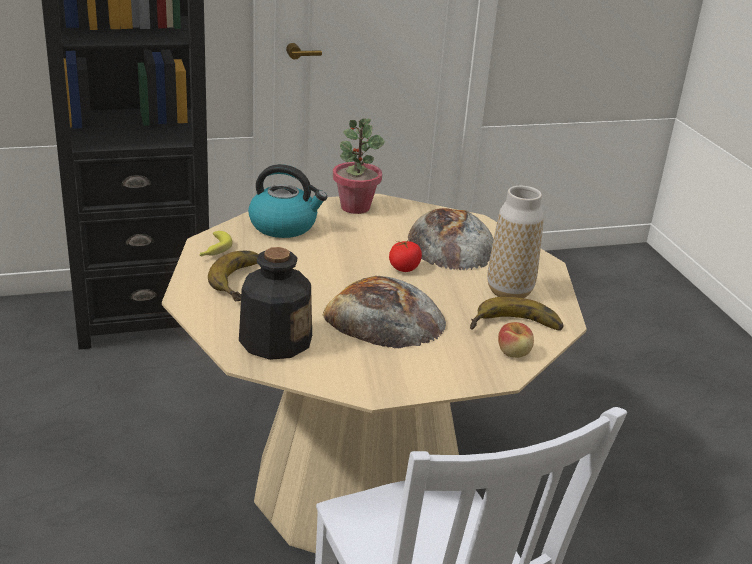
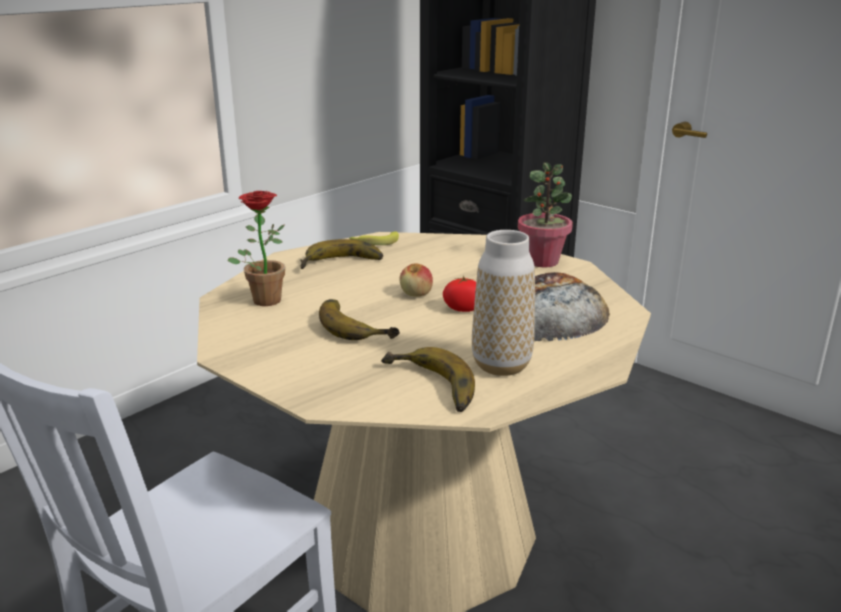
camera: 60 degrees right, 5 degrees down
bottle [239,247,312,360] -> potted plant [227,191,285,306]
kettle [248,164,327,238] -> none
bread [323,276,446,348] -> banana [319,299,400,340]
apple [498,322,534,358] -> apple moved to [400,263,433,297]

